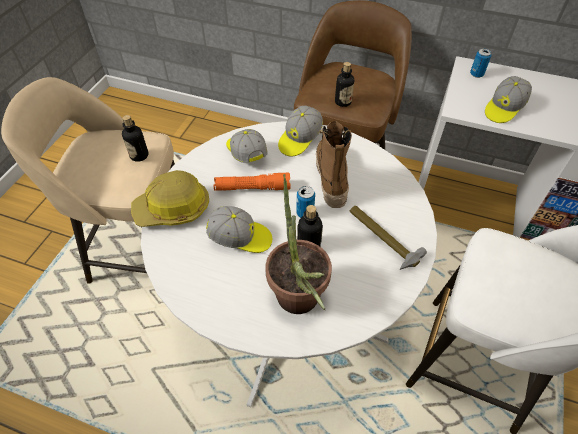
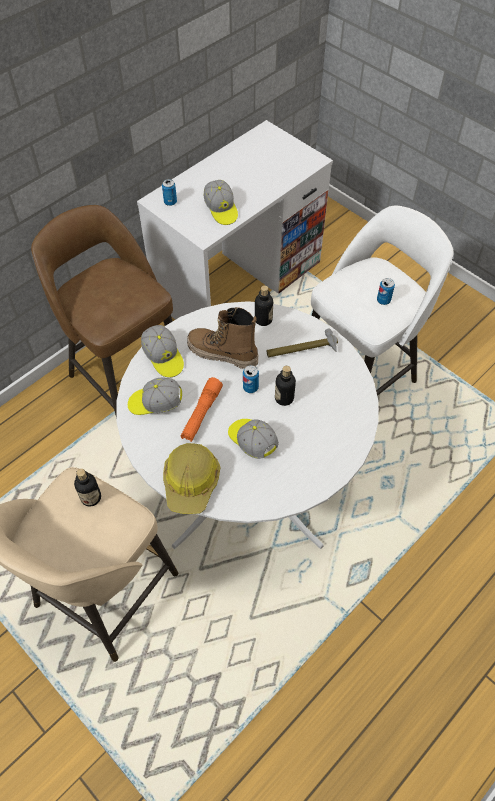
camera: 65 degrees left, 5 degrees up
cap [206,206,272,253] -> cap turned 75 degrees counterclockwise [228,419,279,459]
potted plant [265,174,332,314] -> none
bottle [335,62,354,107] -> bottle moved to [255,285,273,326]
none -> can [377,278,395,305]

